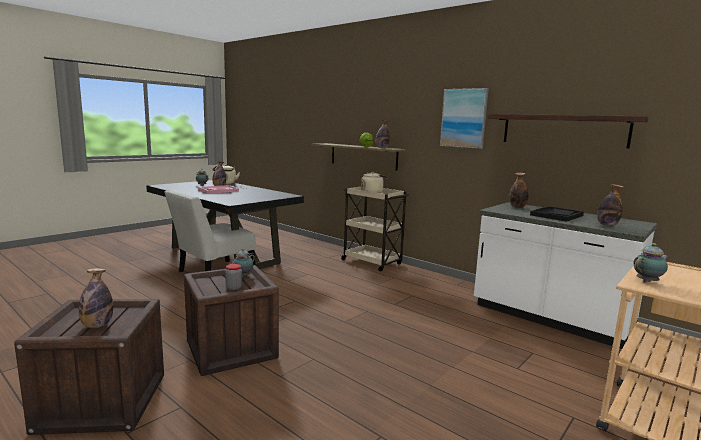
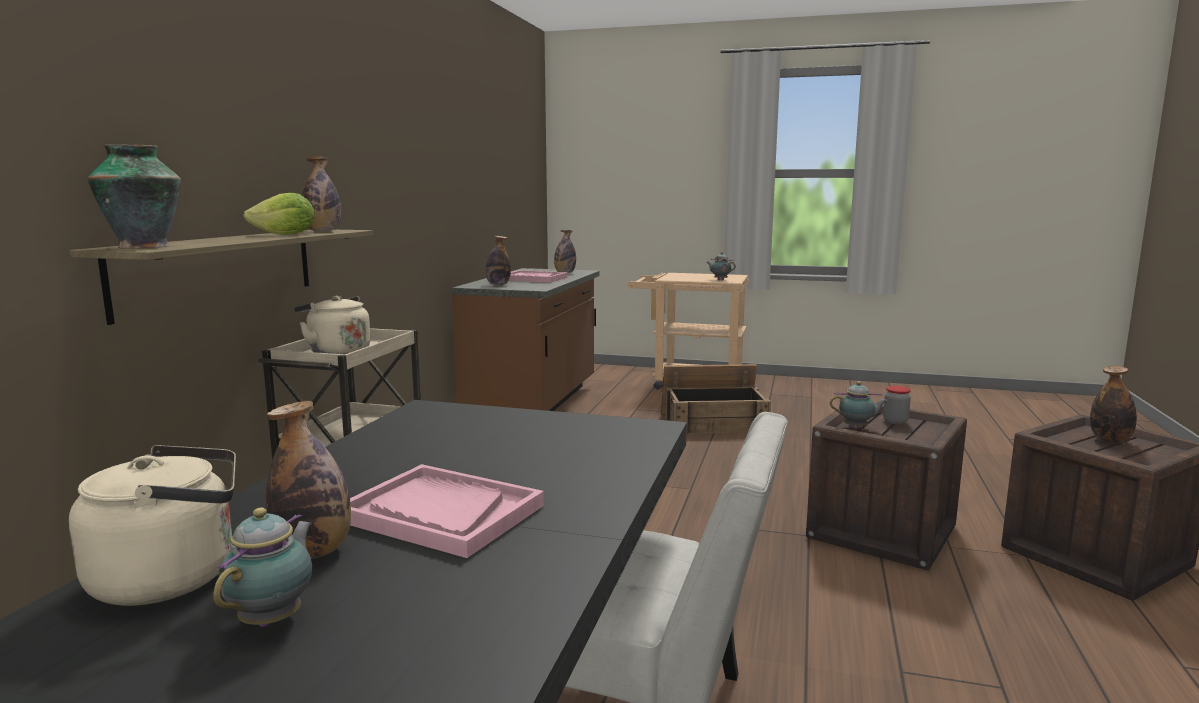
camera: 115 degrees left, 0 degrees up
picture [440,88,489,149] -> none
white counter [474,202,657,349] -> brown counter [451,268,599,411]
shelf [487,114,649,149] -> none
black tray [530,206,584,222] -> pink tray [508,270,568,283]
none -> vase [87,144,181,249]
none -> crate [661,364,771,435]

